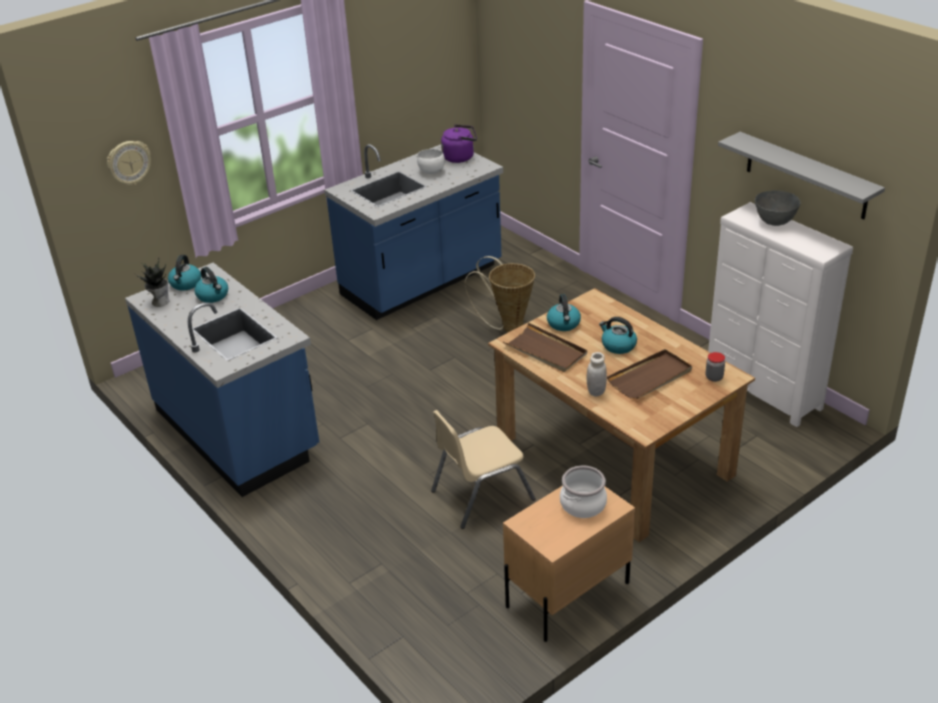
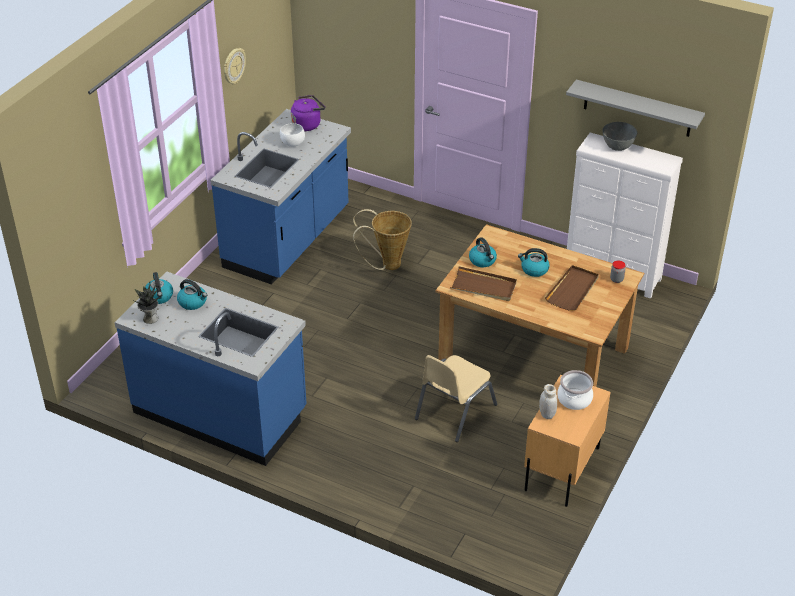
camera: 25 degrees left, 5 degrees up
wall clock [107,141,151,185] -> wall clock moved to [224,48,246,84]
white jar [587,352,607,396] -> white jar moved to [539,384,557,419]

